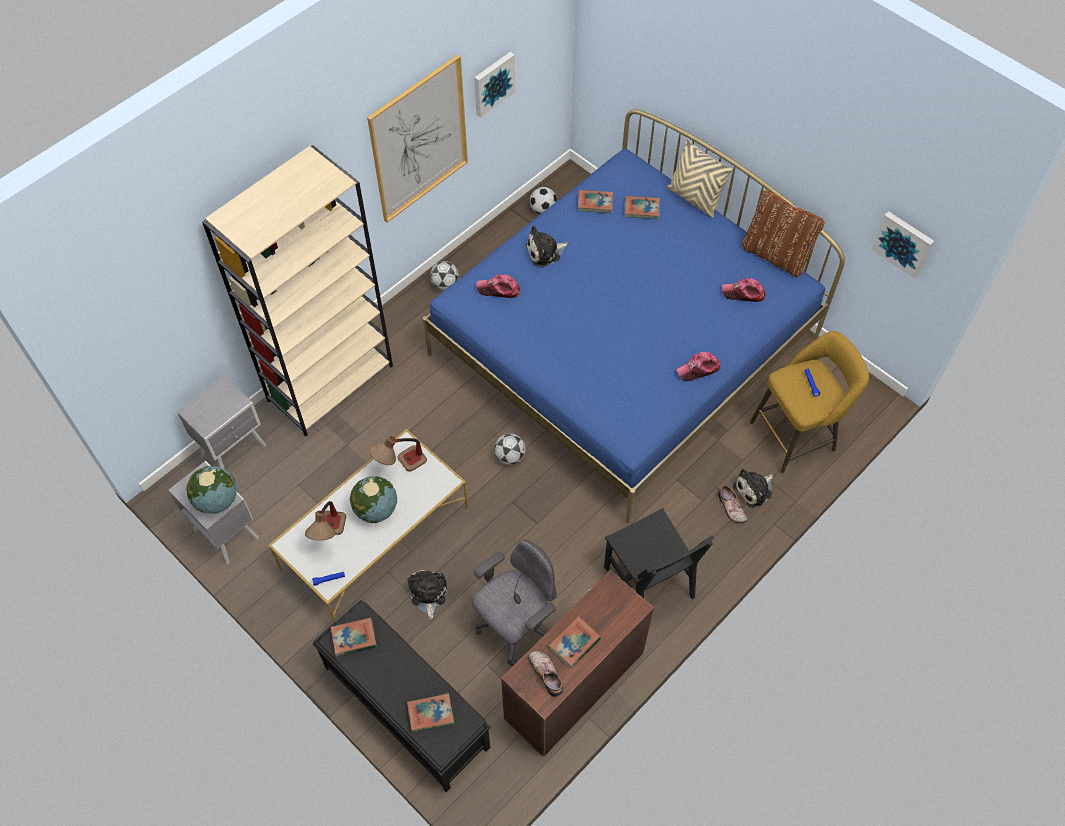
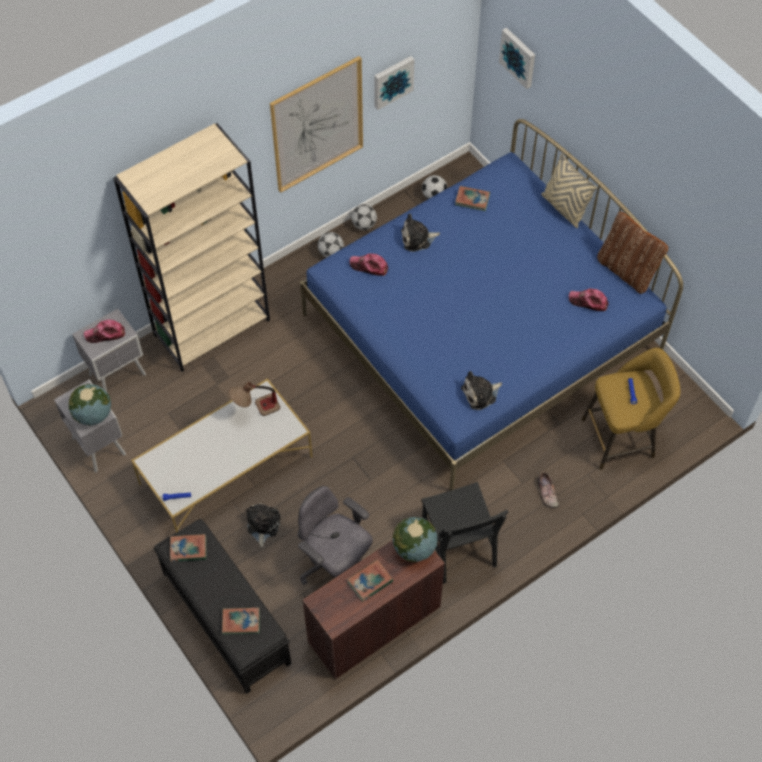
camera: 10 degrees right, 0 degrees up
table lamp [305,501,346,541] -> none
globe [350,476,397,523] -> globe moved to [393,517,437,562]
grey office chair [472,540,557,666] -> grey office chair turned 105 degrees counterclockwise [298,486,373,585]
football [494,433,526,465] -> football moved to [351,204,377,230]
shoe [528,651,563,697] -> none
book [625,196,660,219] -> none
cap [676,352,721,381] -> cap moved to [84,320,125,343]
plush toy [733,469,773,508] -> plush toy moved to [461,371,502,410]
picture [871,211,934,279] -> picture moved to [499,28,535,89]

